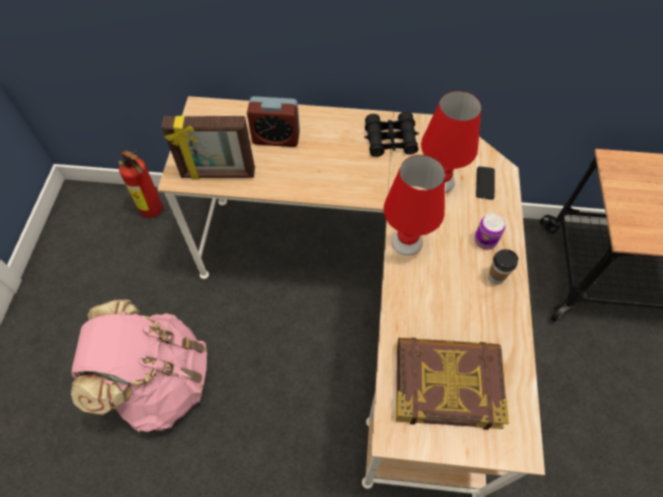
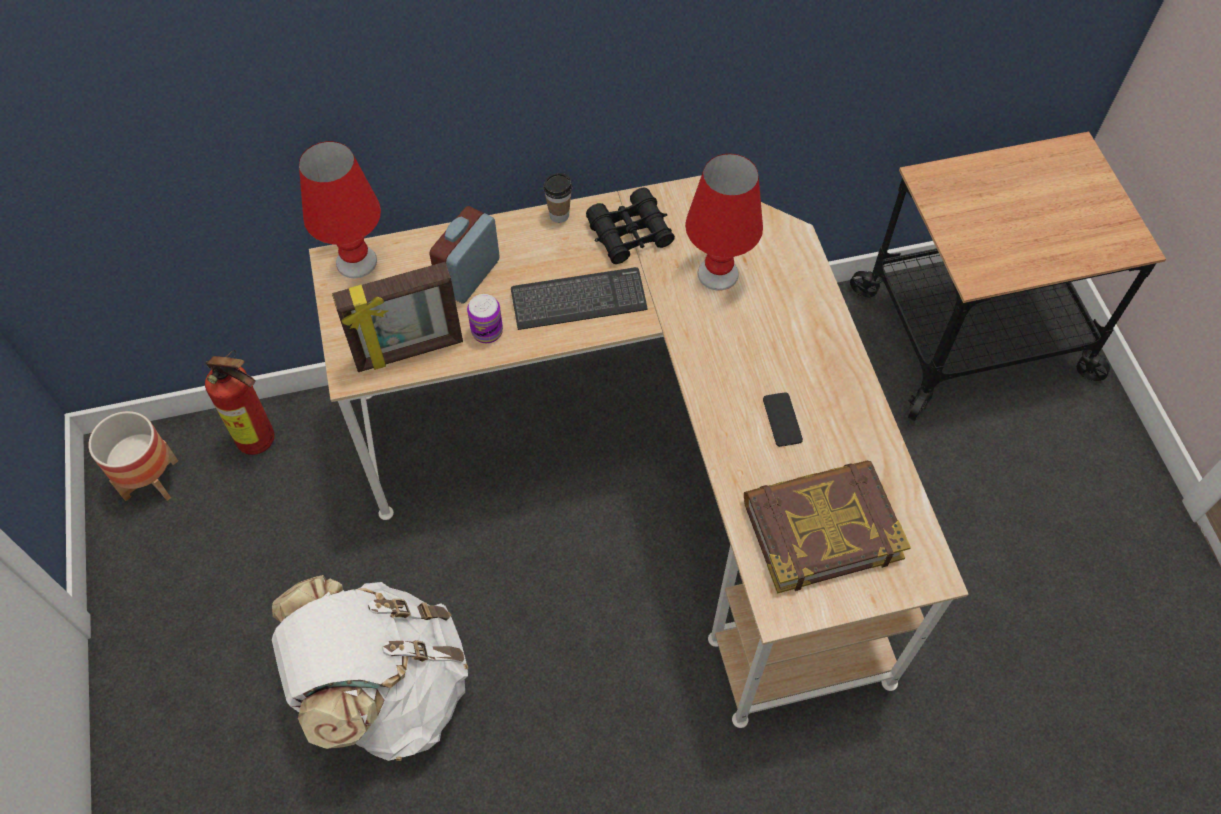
camera: 20 degrees left, 0 degrees up
pink backpack [71,299,207,432] -> white backpack [272,575,468,761]
alarm clock [247,96,300,147] -> alarm clock turned 135 degrees clockwise [429,206,500,303]
red table lamp [384,155,445,256] -> red table lamp moved to [299,141,381,278]
can [475,214,505,250] -> can moved to [467,294,503,343]
phone [476,166,495,199] -> phone moved to [763,392,803,447]
cup [488,249,519,285] -> cup moved to [543,173,572,223]
none -> planter [88,411,178,501]
none -> keyboard [511,267,648,330]

